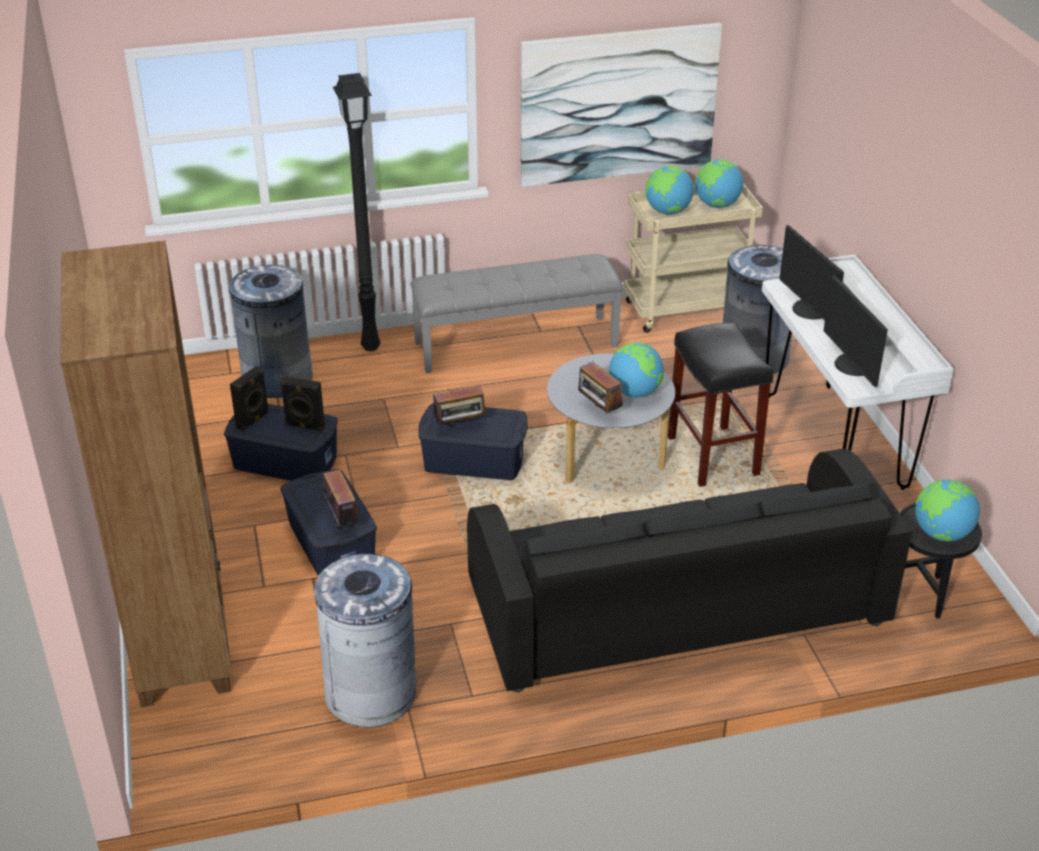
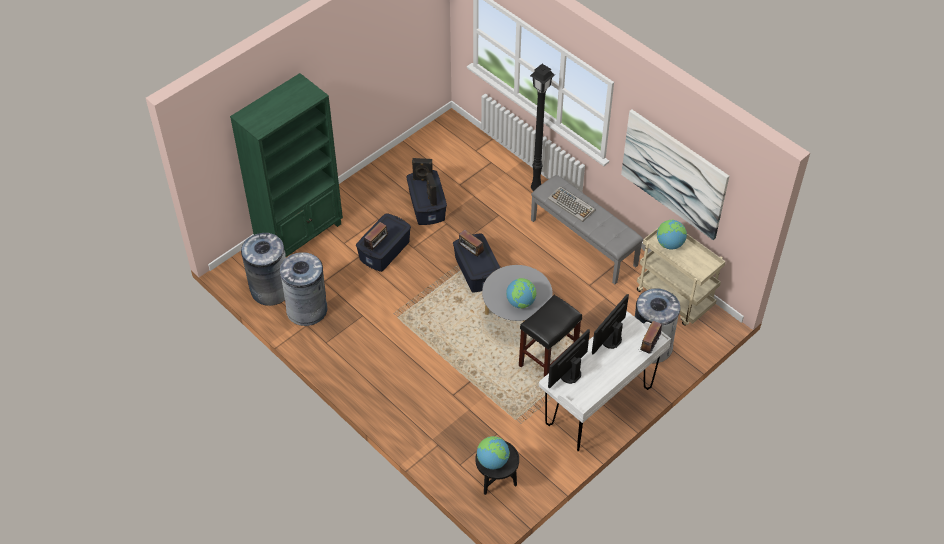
camera: 60 degrees right, 15 degrees up
brown bookcase [60,241,232,707] -> green bookcase [230,73,343,257]
grey trash can [228,264,313,398] -> grey trash can moved to [241,232,286,306]
black sofa [467,449,912,693] -> none
radio [578,362,623,414] -> radio moved to [638,321,662,354]
globe [695,159,743,208] -> none
none -> keyboard [548,186,595,222]

